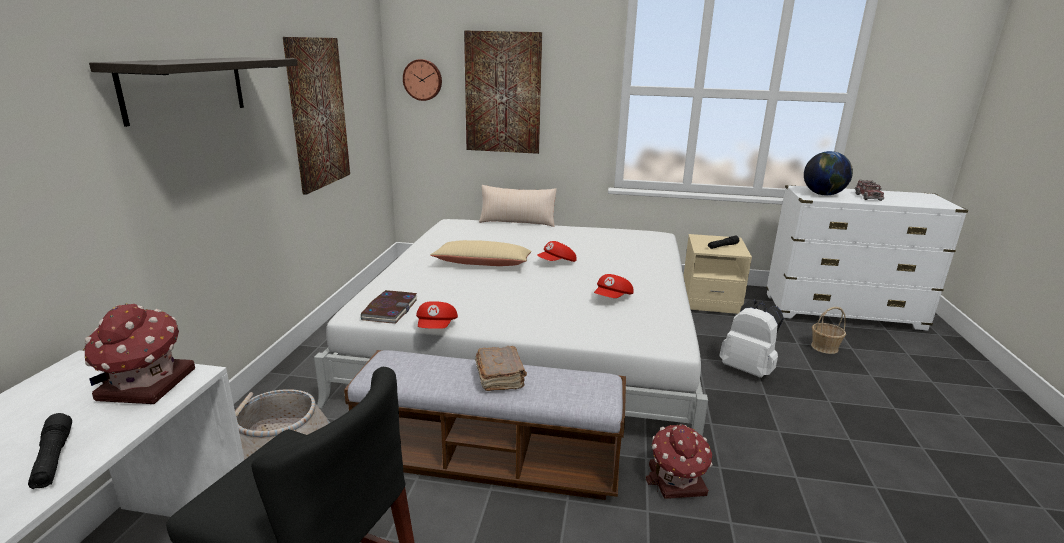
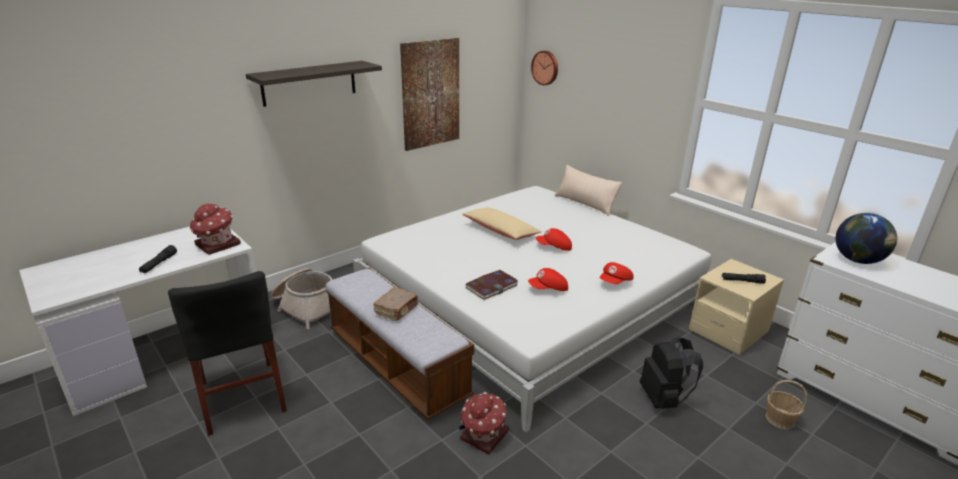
camera: 40 degrees right, 5 degrees up
book [361,290,418,324] -> book moved to [466,270,518,300]
red cap [416,301,458,329] -> red cap moved to [600,262,633,284]
picture [464,30,542,154] -> none
white backpack [719,300,784,378] -> black backpack [640,337,703,409]
toy truck [854,180,885,201] -> none

